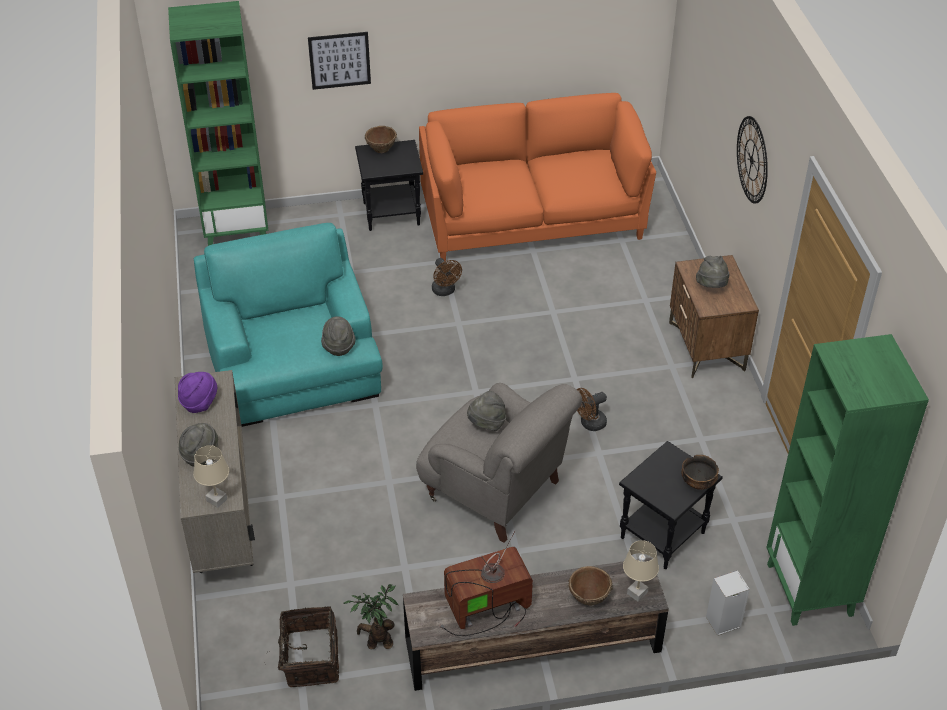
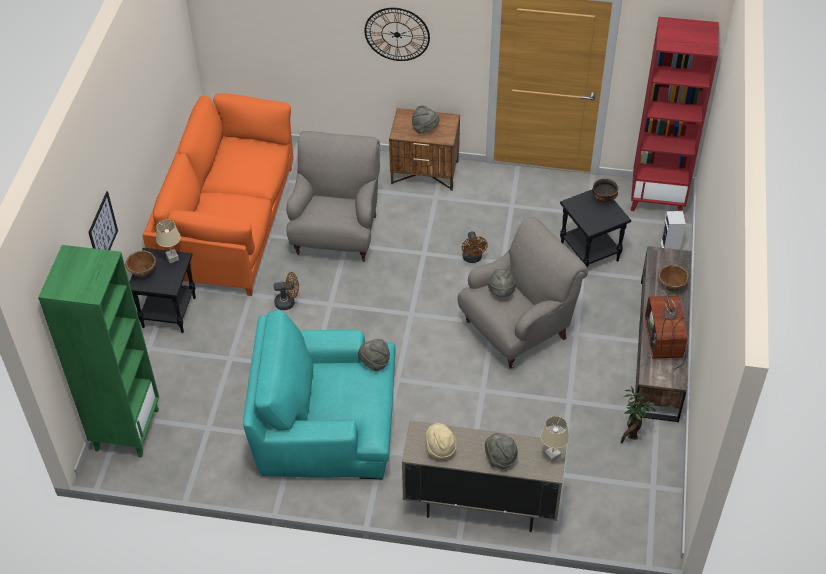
camera: 70 degrees left, 5 degrees up
purple hat [178,372,217,413] -> beige hat [425,423,457,460]
basket [266,606,339,687] -> none
beige table lamp [623,540,659,601] -> beige table lamp moved to [156,219,181,263]
green bookcase [766,334,929,626] -> red bookcase [631,17,719,211]
none -> grey armchair [286,131,380,262]

